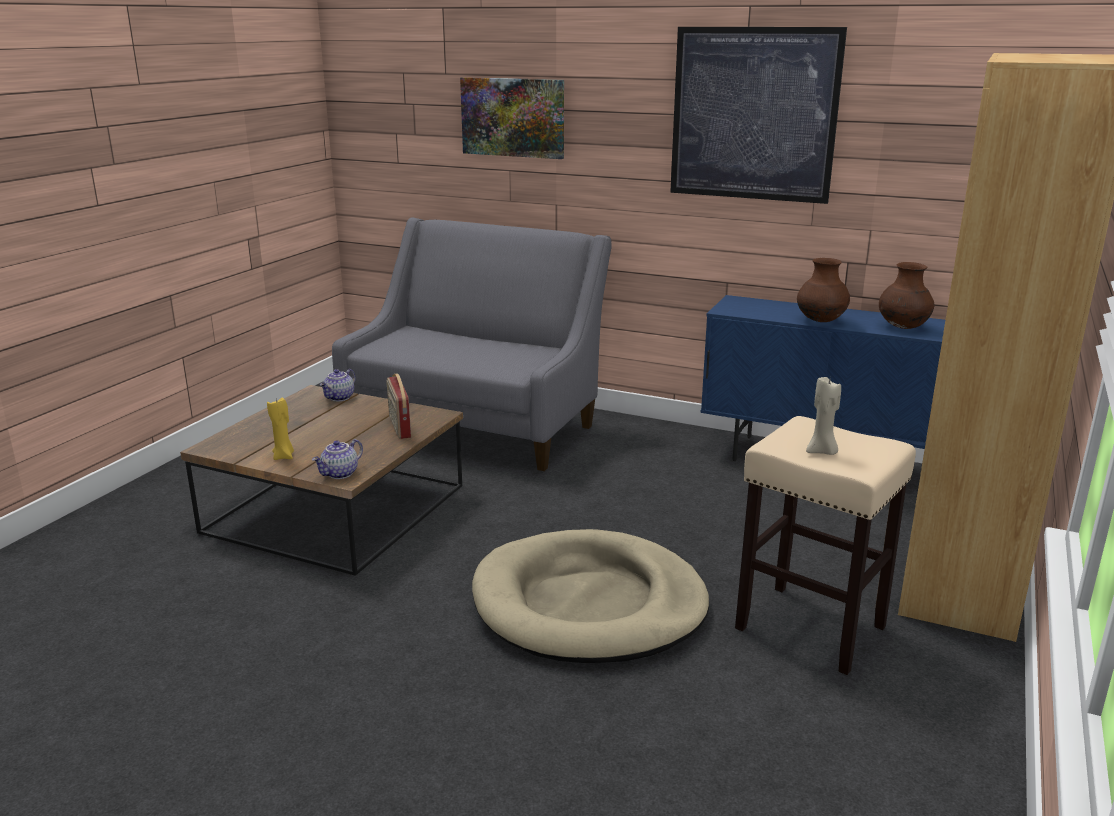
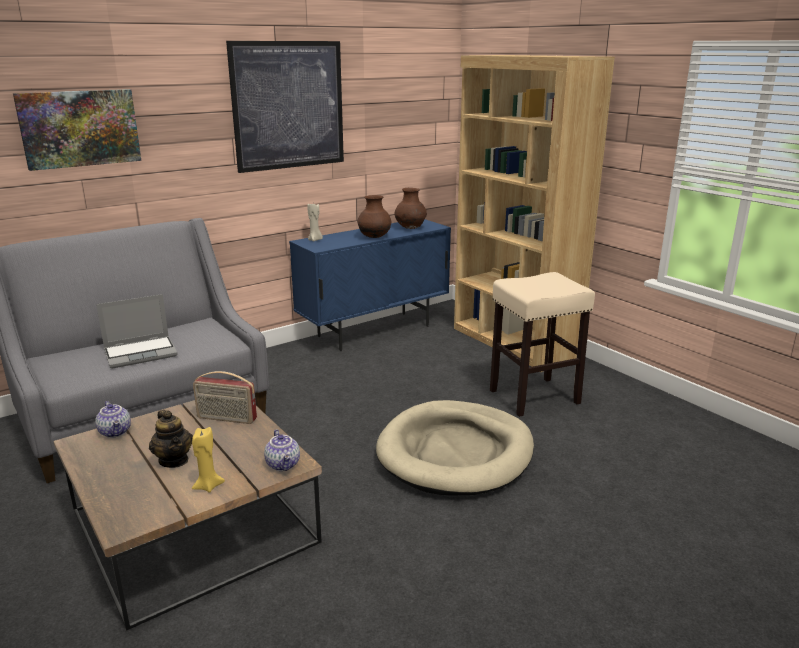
camera: 60 degrees left, 0 degrees up
beige candle [806,377,841,455] -> beige candle moved to [307,204,323,241]
none -> laptop [96,294,178,368]
none -> teapot [149,410,193,468]

